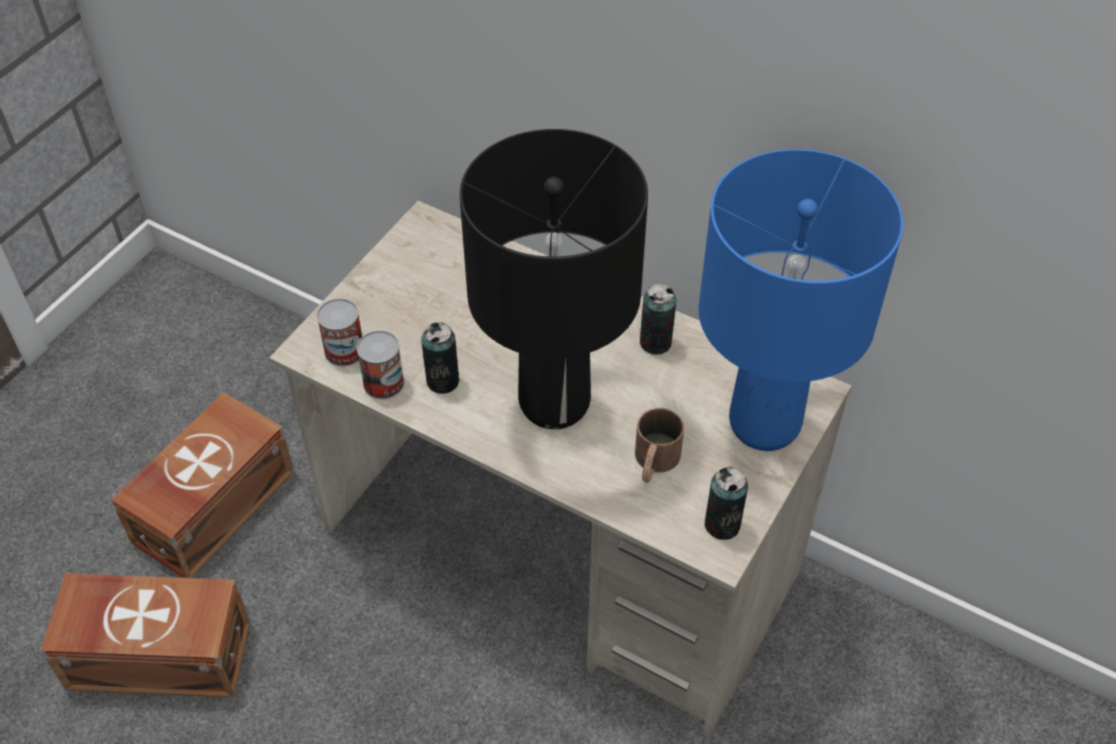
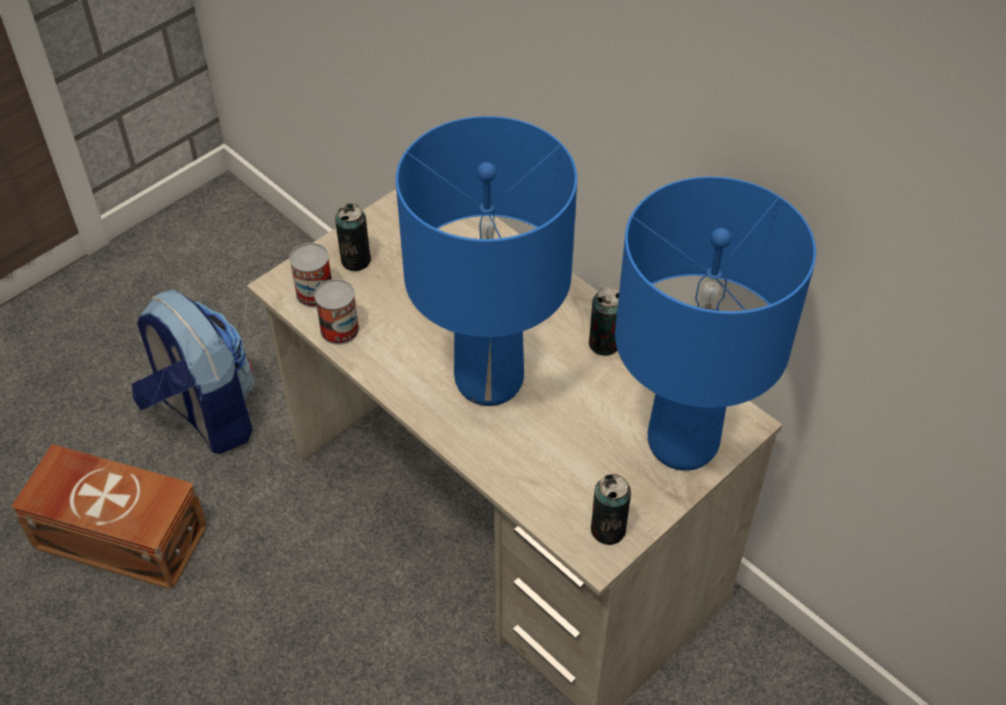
camera: 15 degrees right, 0 degrees up
brown storage box [111,392,294,578] -> backpack [131,290,254,454]
can [421,322,459,394] -> can moved to [335,204,371,271]
black table lamp [460,129,648,429] -> blue table lamp [396,116,577,406]
brown mug [635,408,684,482] -> none

